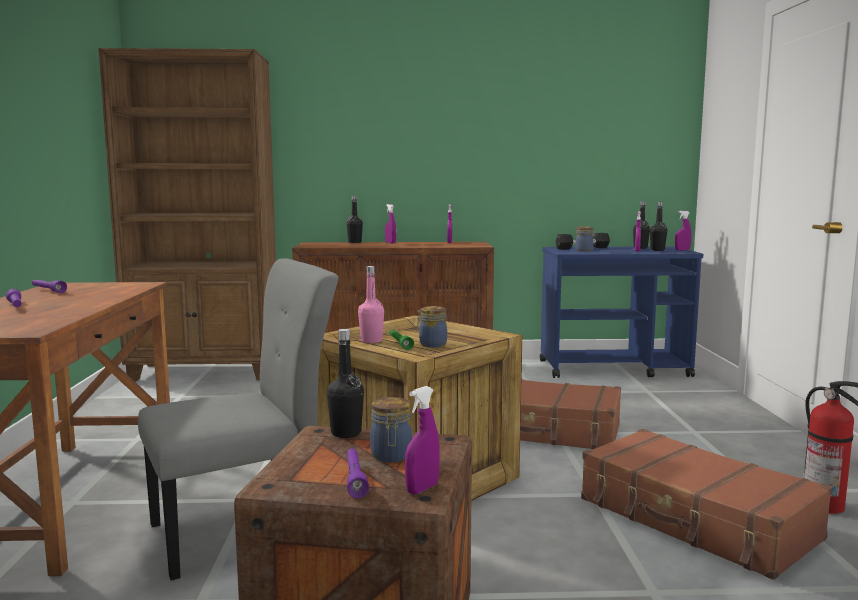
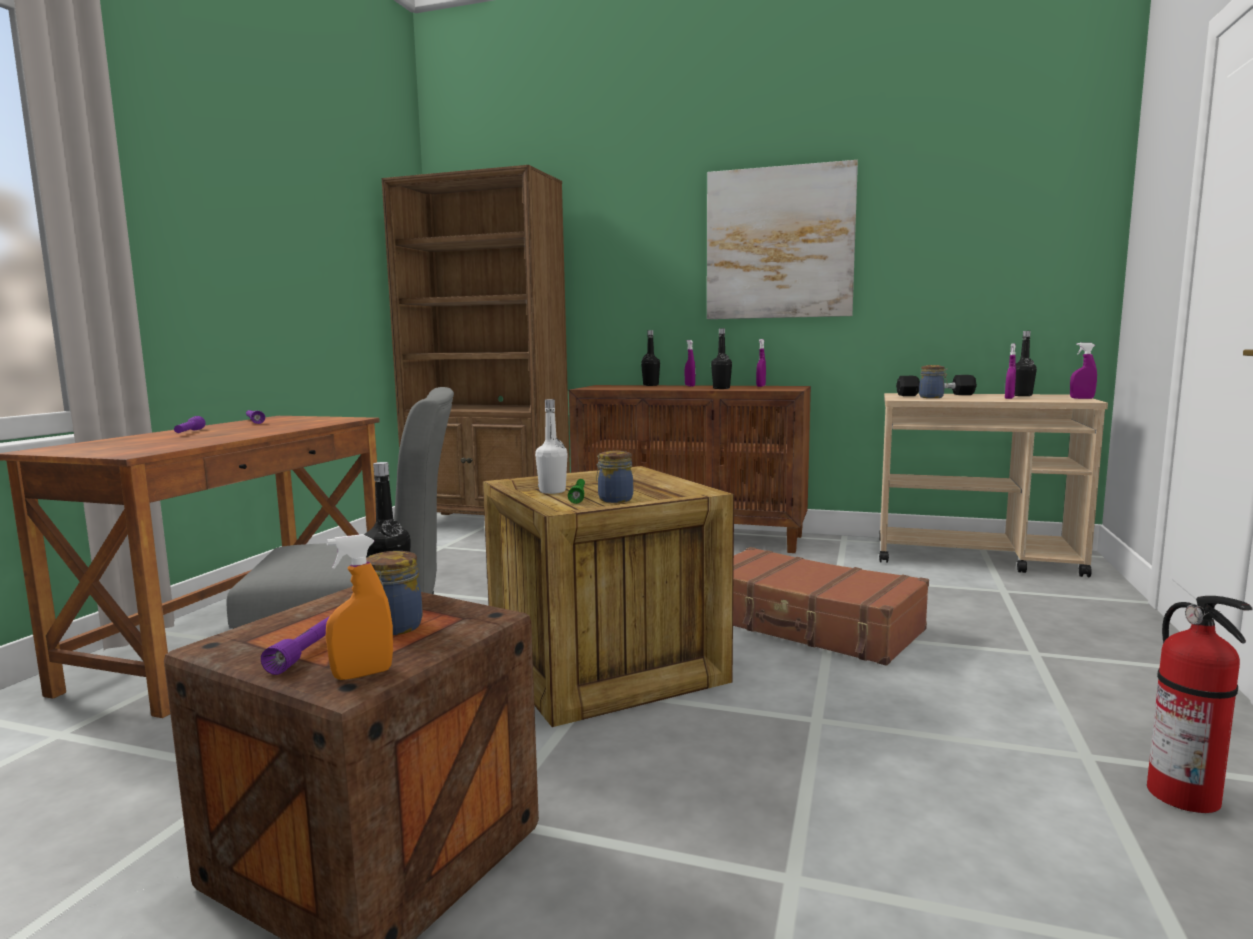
camera: 20 degrees right, 0 degrees up
pink bottle [358,266,384,343] -> white bottle [535,399,568,494]
purple spray bottle [405,386,440,494] -> orange spray bottle [326,534,393,680]
blue cart [540,246,703,378] -> beige cart [879,393,1108,577]
brown suitcase [581,429,832,580] -> none
black bottle [650,202,667,251] -> black bottle moved to [711,328,732,389]
none -> picture [707,160,858,319]

